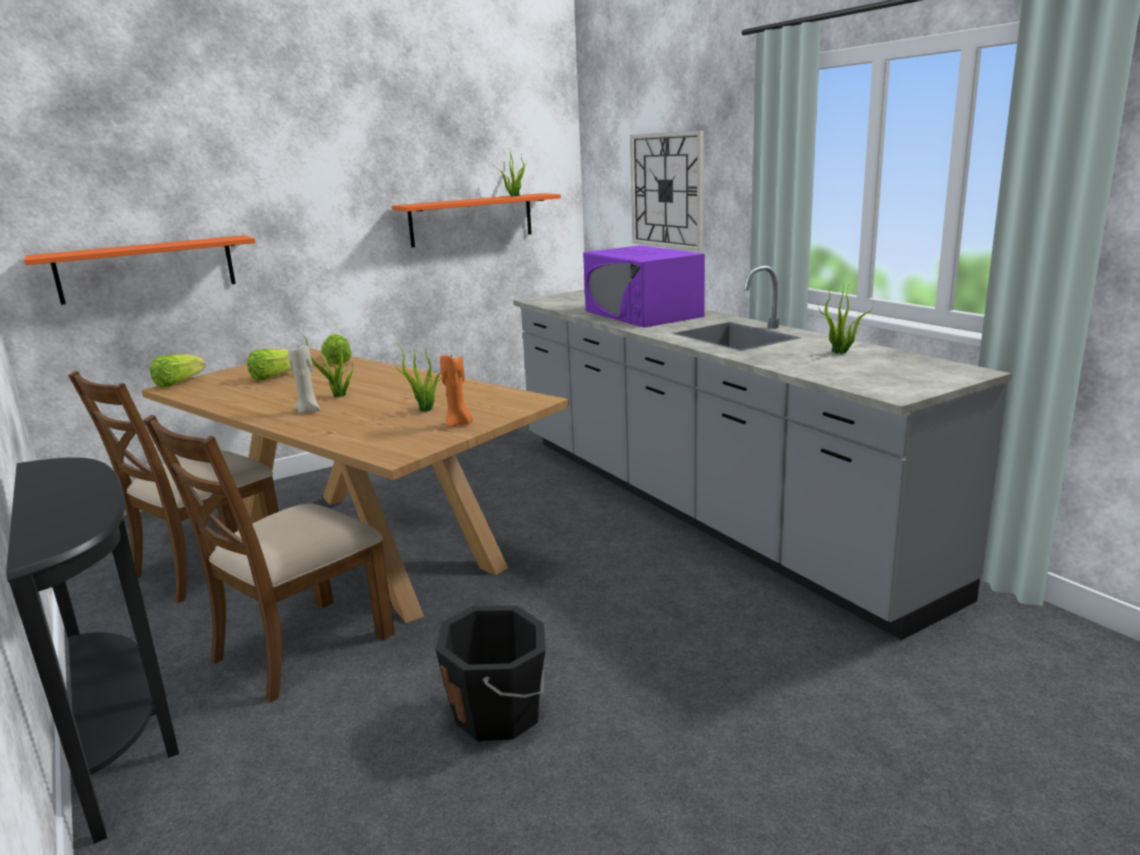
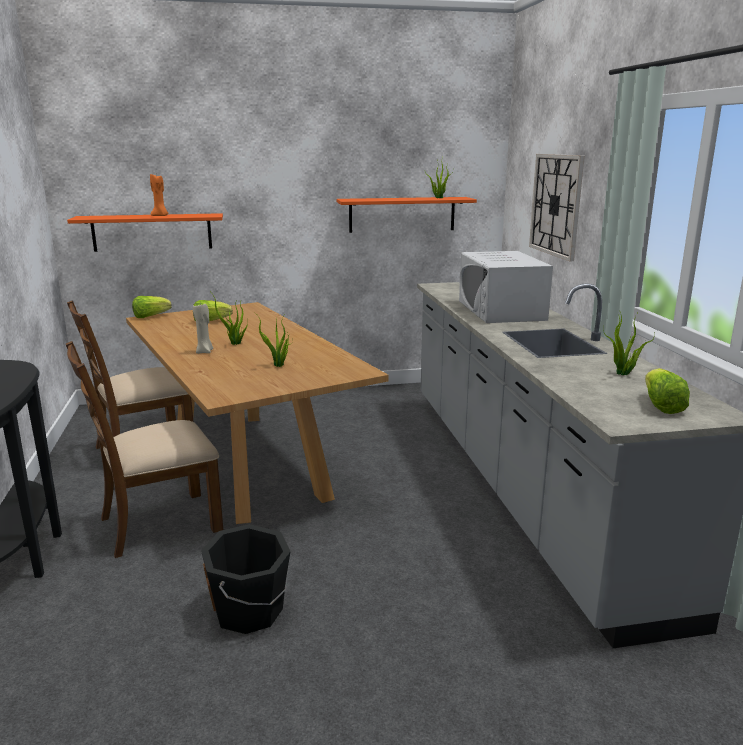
camera: 20 degrees right, 0 degrees up
lettuce [321,334,352,364] -> lettuce moved to [645,368,690,414]
orange candle [440,355,473,427] -> orange candle moved to [150,174,169,216]
purple microwave [583,245,705,328] -> white microwave [459,251,553,323]

